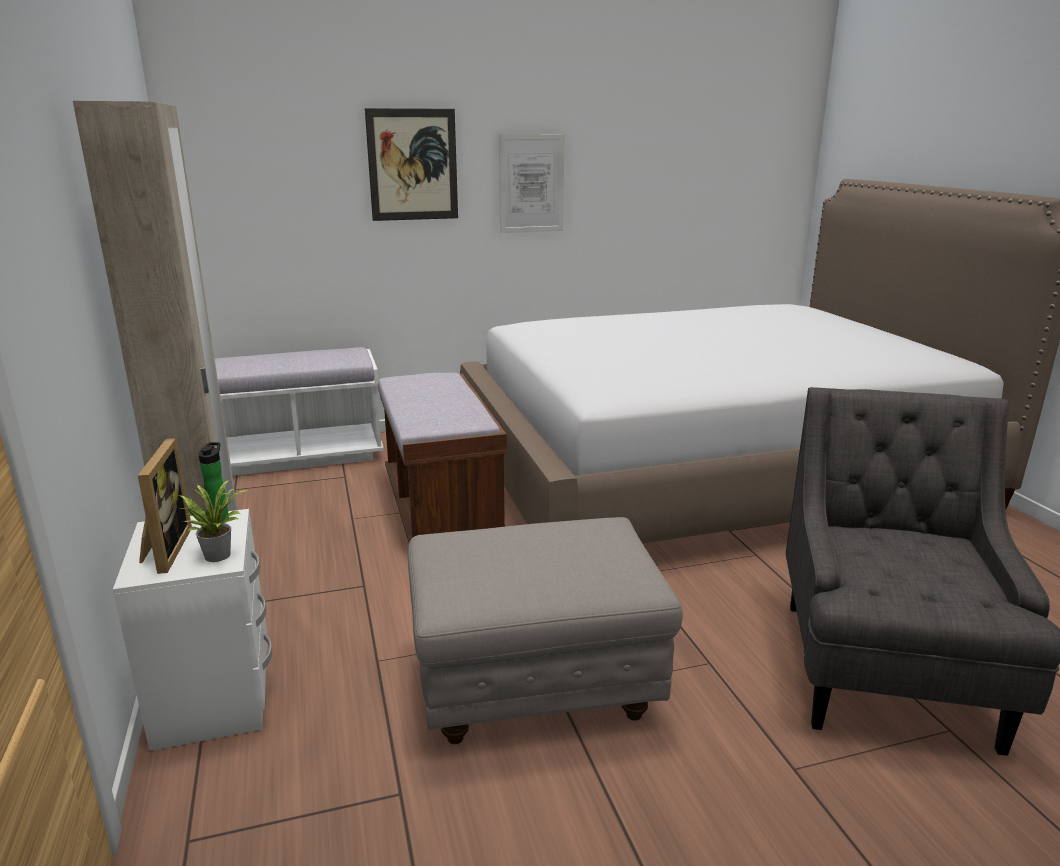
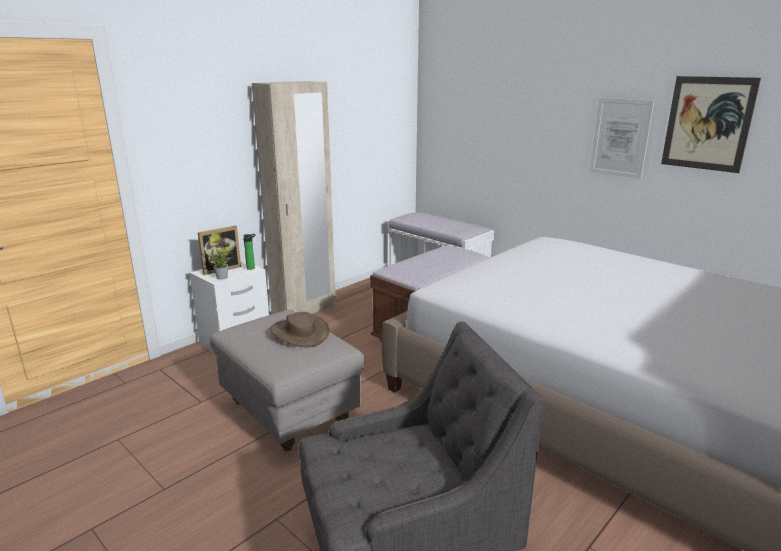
camera: 60 degrees right, 0 degrees up
picture [365,108,458,221] -> picture moved to [661,76,761,173]
none -> brown hat [270,312,329,347]

